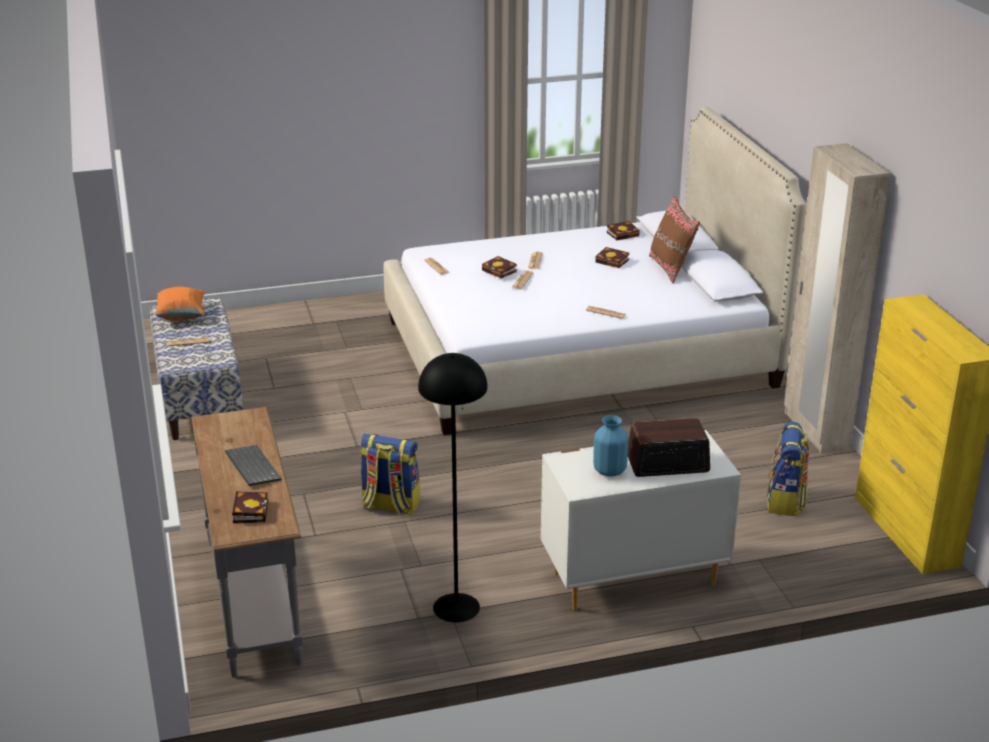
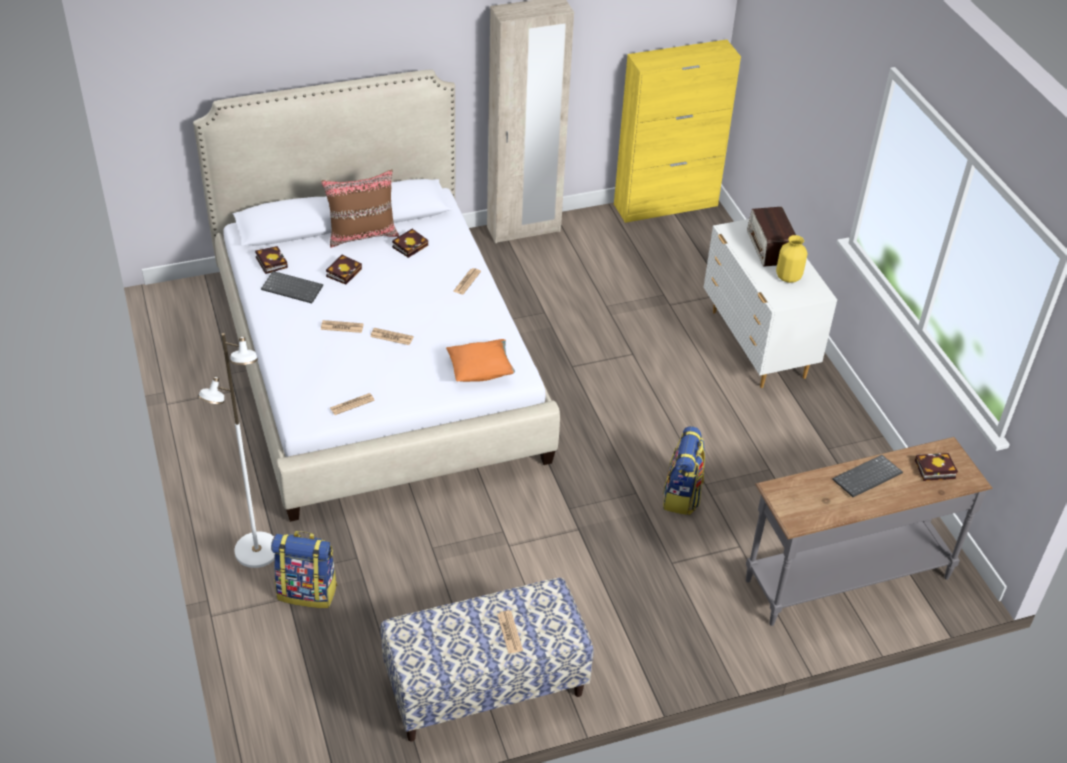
camera: 95 degrees left, 15 degrees up
orange pillow [154,287,205,321] -> orange pillow moved to [446,339,515,382]
black floor lamp [418,353,488,622] -> none
book [482,256,517,278] -> book moved to [392,229,428,258]
blue vase [593,415,628,476] -> yellow vase [776,235,808,283]
backpack [767,421,809,516] -> backpack moved to [271,531,337,608]
none -> white floor lamp [198,333,275,568]
none -> keyboard [261,271,323,303]

